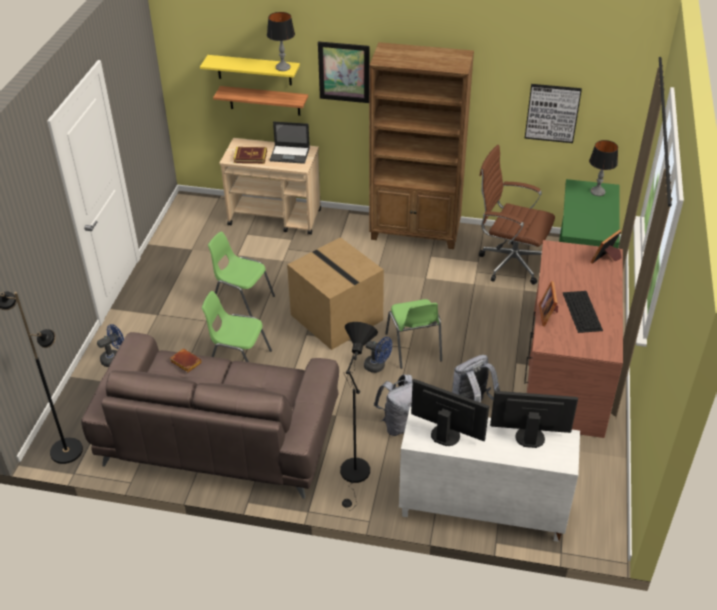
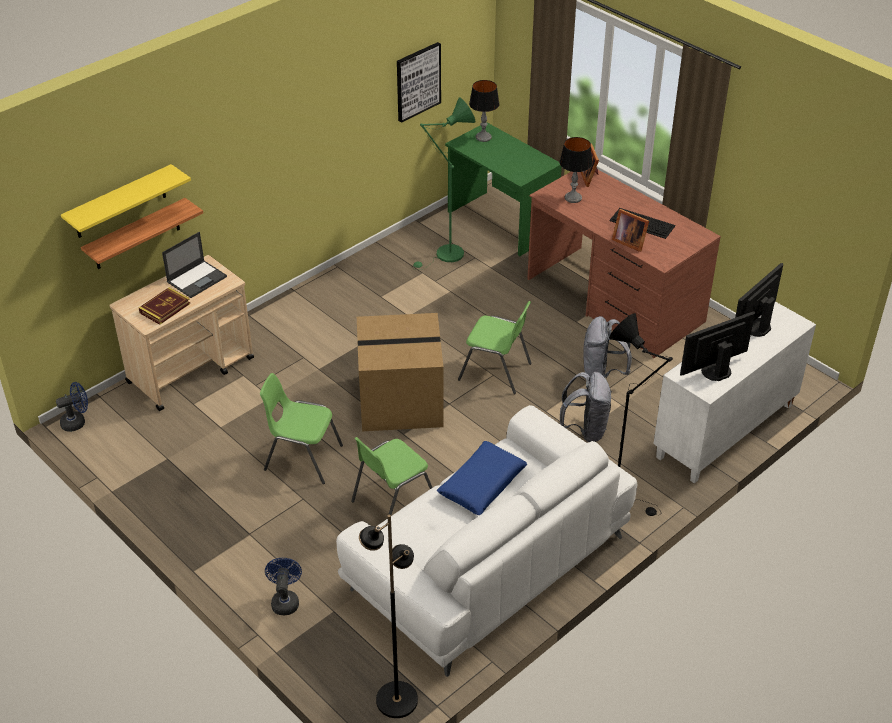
camera: 55 degrees left, 0 degrees up
brown sofa [81,332,339,499] -> white sofa [336,405,637,677]
brown book [170,349,202,372] -> none
green chair [208,232,275,316] -> green chair turned 45 degrees clockwise [260,373,343,484]
table lamp [267,12,295,71] -> table lamp moved to [559,137,593,203]
picture [318,41,370,103] -> none
blue fan [364,337,392,373] -> blue fan moved to [56,382,88,432]
brown bookcase [369,42,474,249] -> none
brown office chair [479,145,555,285] -> green floor lamp [412,98,475,270]
none -> blue pillow [437,441,527,515]

